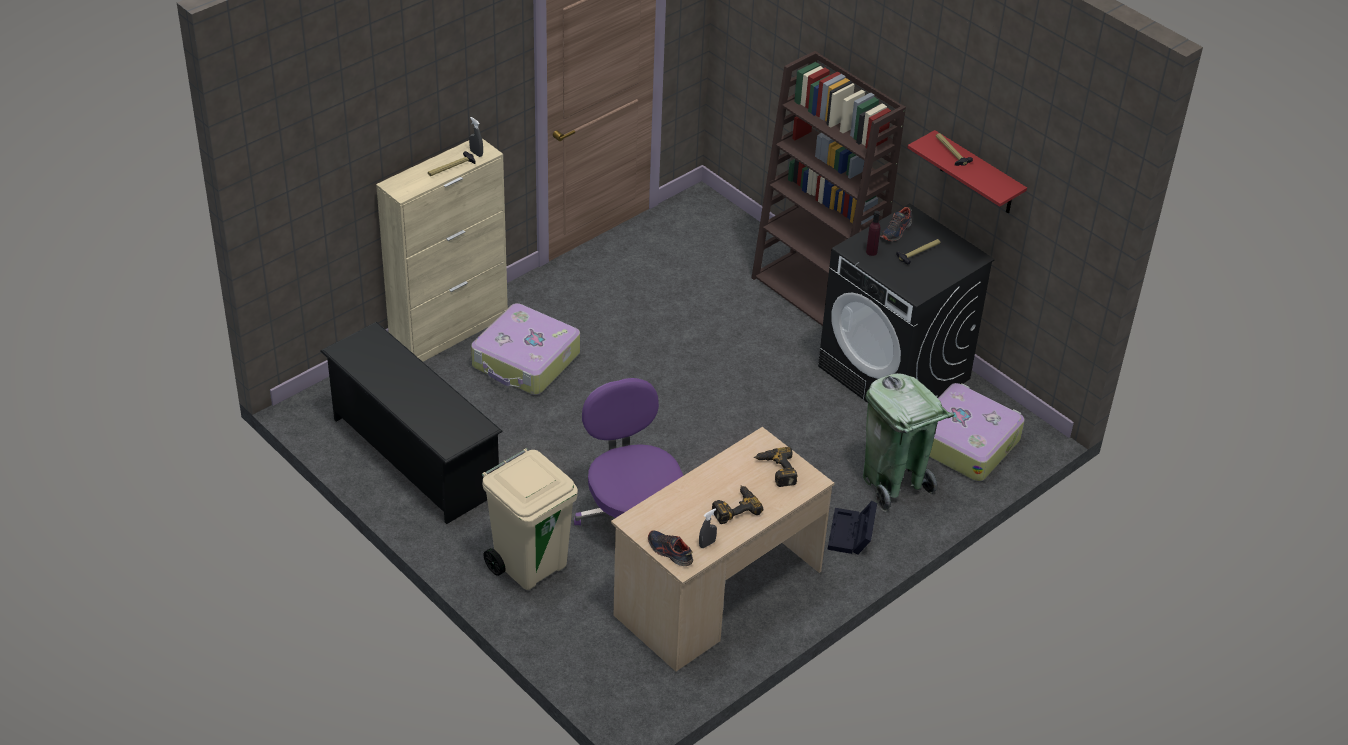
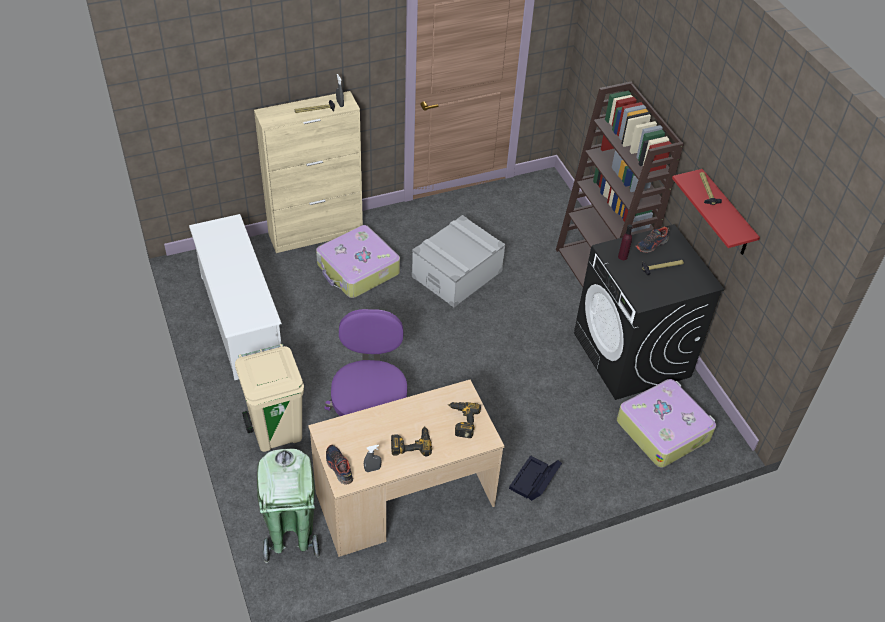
camera: 20 degrees right, 5 degrees up
black shoe rack [320,322,503,524] -> white shoe rack [189,214,282,380]
green trash can [863,373,954,512] -> green trash can moved to [257,448,320,563]
none -> grey storage box [412,215,505,307]

